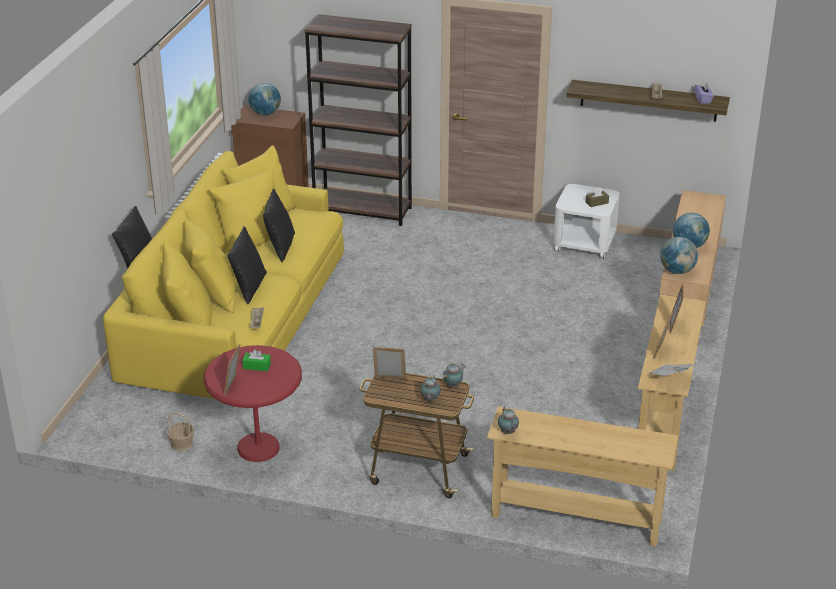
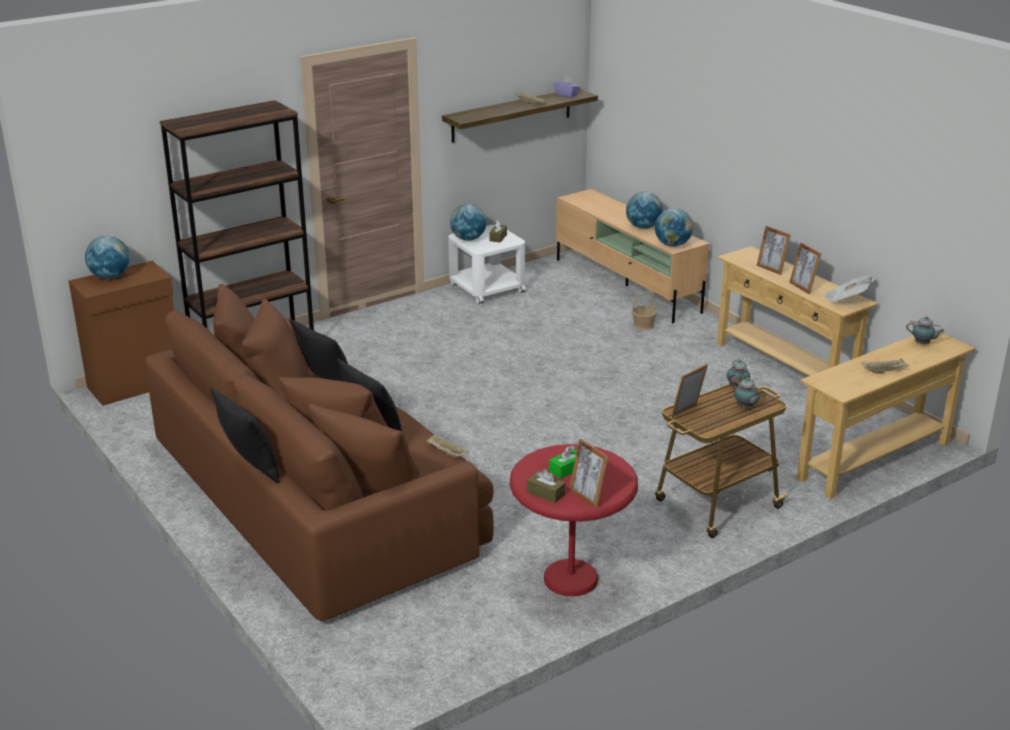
camera: 50 degrees left, 5 degrees down
yellow sofa [103,146,344,399] -> brown sofa [145,284,494,621]
basket [167,412,194,452] -> basket moved to [632,291,657,330]
teapot [498,407,519,434] -> teapot moved to [906,316,945,345]
none -> globe [450,204,486,241]
none -> brown tissue box [527,469,565,503]
none -> beige tray [862,358,910,374]

